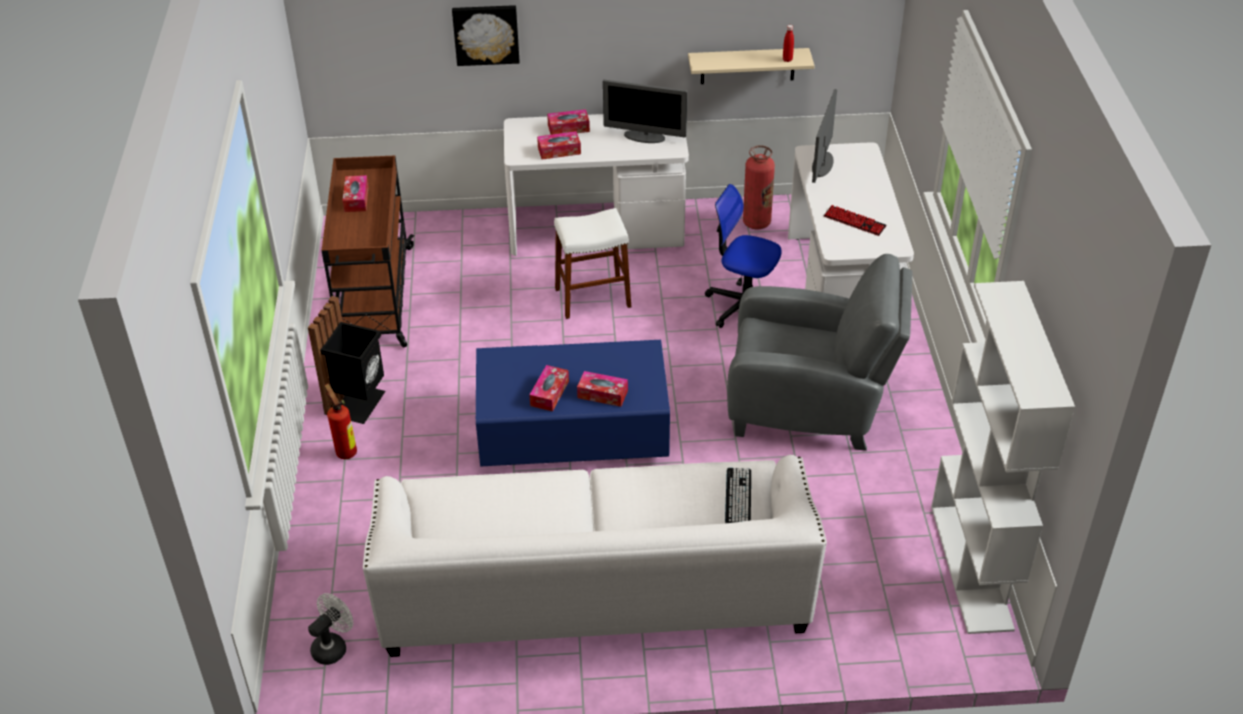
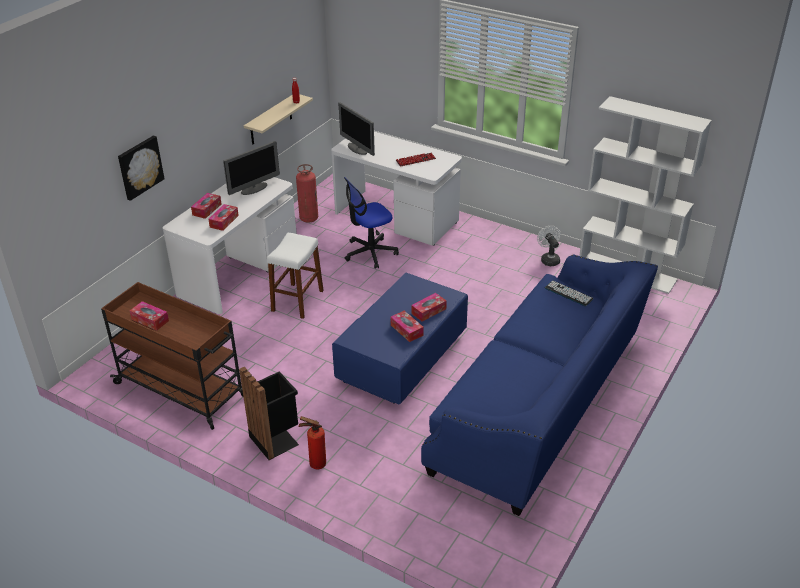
camera: 55 degrees left, 5 degrees down
white fan [308,593,353,665] -> white fan moved to [537,226,561,266]
white sofa [363,455,827,657] -> blue sofa [421,255,658,516]
grey armchair [727,254,913,451] -> none

